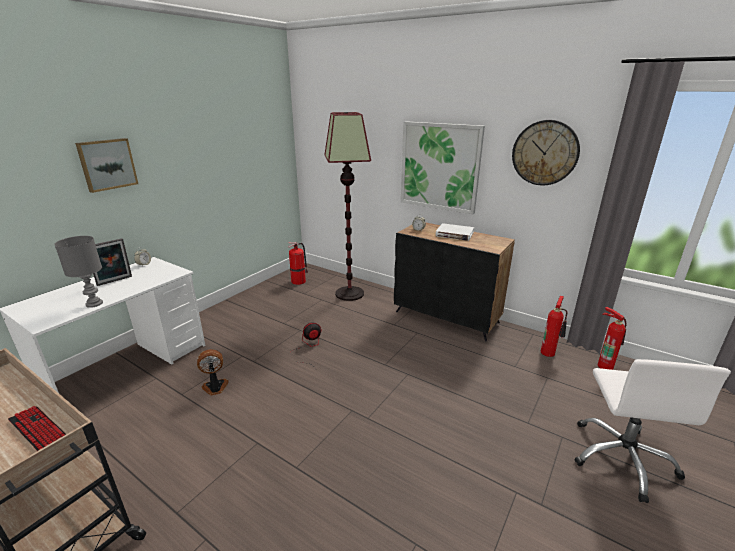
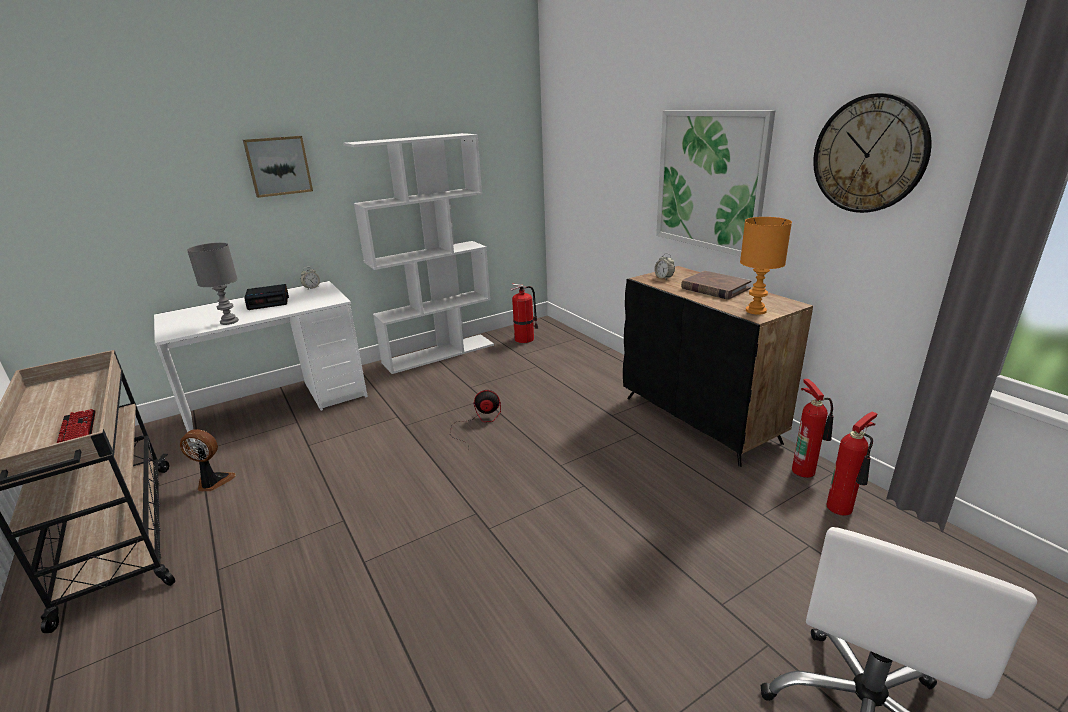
camera: 25 degrees right, 0 degrees up
picture frame [93,238,132,286] -> alarm clock [244,284,289,310]
fan [197,349,229,396] -> fan moved to [180,429,236,491]
floor lamp [325,112,371,301] -> none
white book [436,223,474,241] -> brown book [681,271,752,300]
fire extinguisher [598,307,627,370] -> fire extinguisher moved to [792,379,833,478]
none -> white bookcase [343,133,494,374]
none -> orange table lamp [740,217,792,315]

